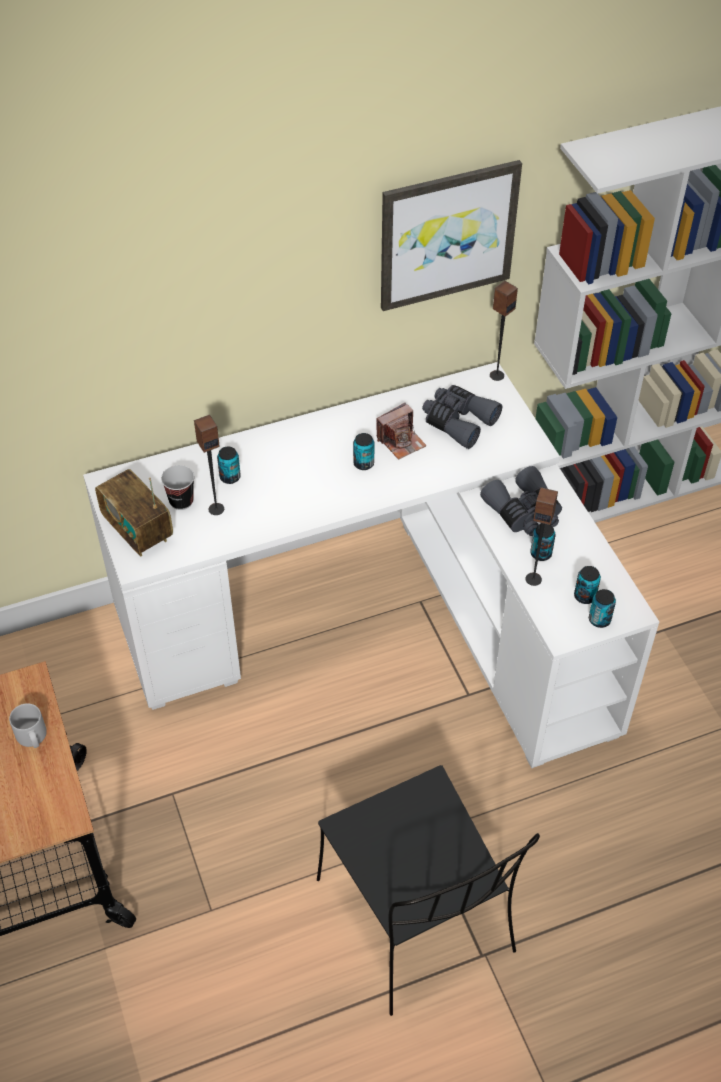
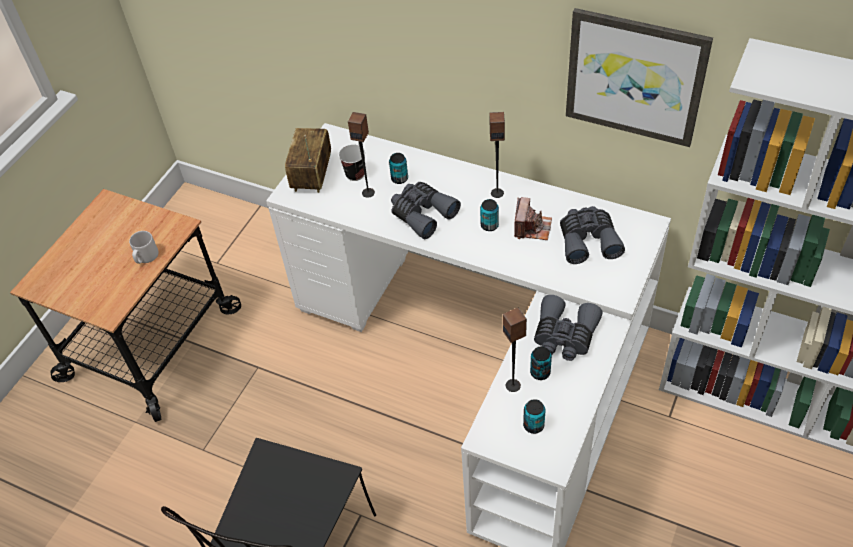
camera: 50 degrees right, 0 degrees up
camera [376,403,427,460] -> camera turned 90 degrees counterclockwise [514,197,552,240]
speaker [490,281,518,381] -> speaker moved to [489,112,505,198]
can [589,589,616,628] -> none
none -> grey binoculars [391,182,461,239]

